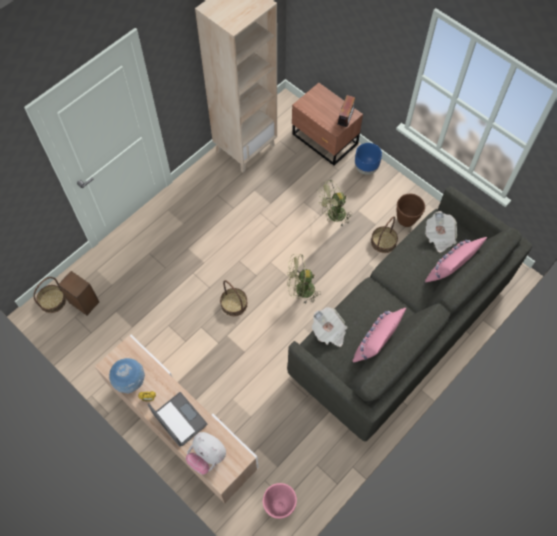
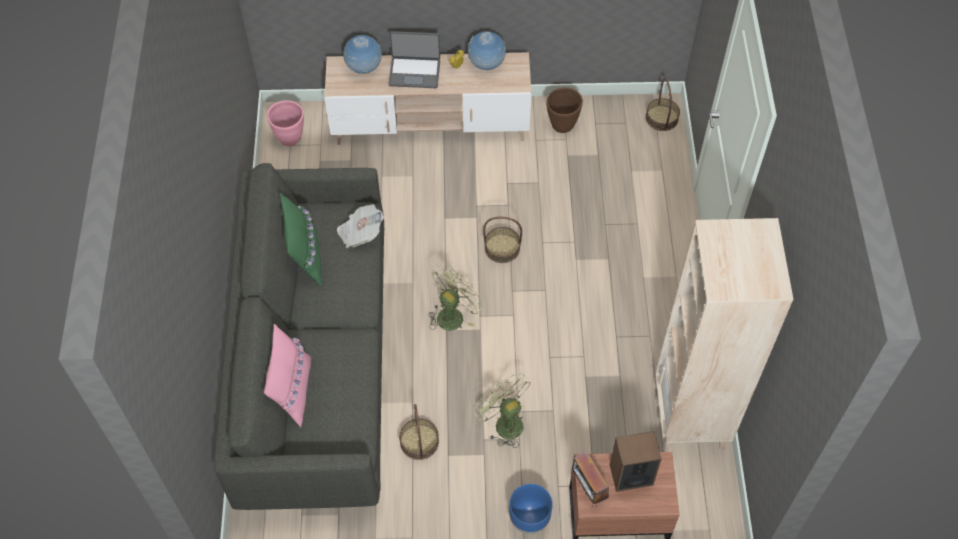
camera: 135 degrees right, 5 degrees down
speaker [58,271,99,315] -> speaker moved to [610,431,662,492]
plush toy [186,432,226,475] -> globe [343,35,382,74]
green fan [317,180,351,226] -> green fan turned 60 degrees counterclockwise [474,373,531,448]
pink pillow [352,308,406,363] -> green pillow [280,193,322,286]
brown planter [396,194,425,227] -> brown planter moved to [546,87,583,133]
newspaper [425,211,457,253] -> none

